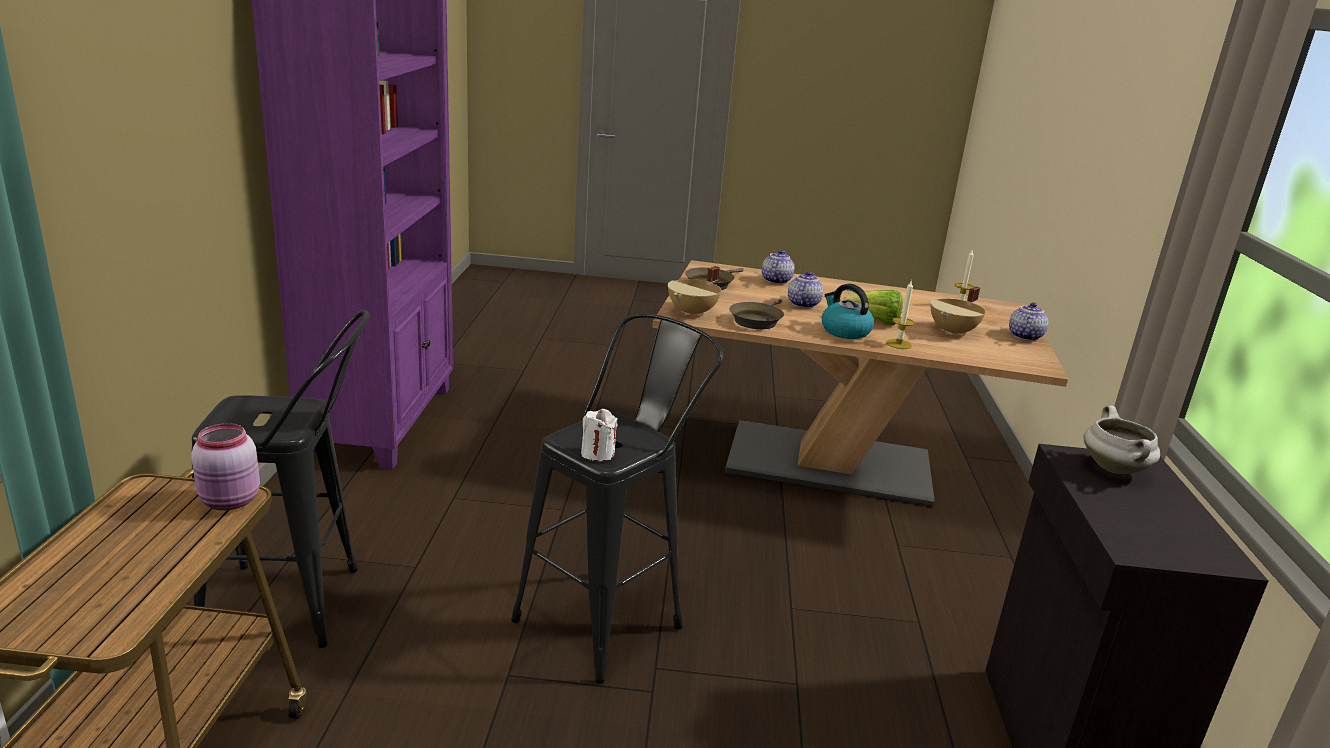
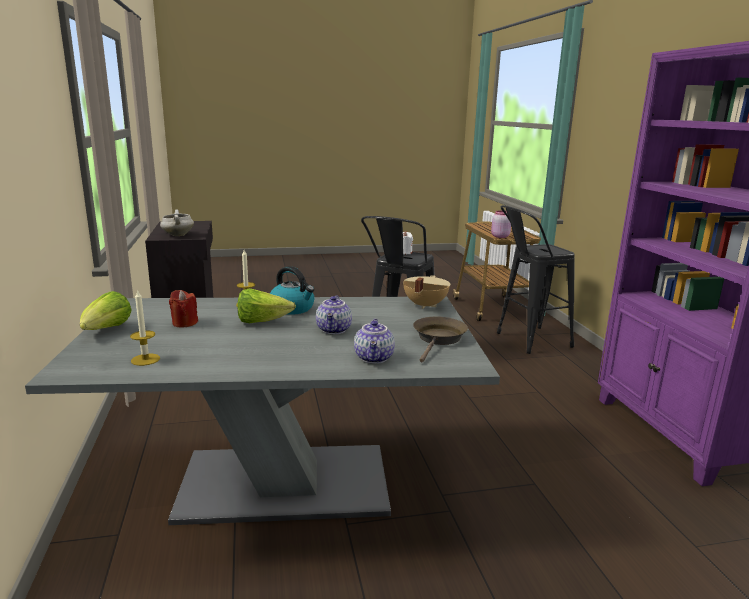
camera: 165 degrees right, 5 degrees down
brown dining table [652,260,1068,507] -> grey dining table [25,296,500,525]
brown frying pan [729,299,784,329] -> none
beige cooking pot [931,286,986,336] -> red candle [169,290,198,327]
teapot [1009,303,1048,341] -> lettuce [80,291,132,330]

